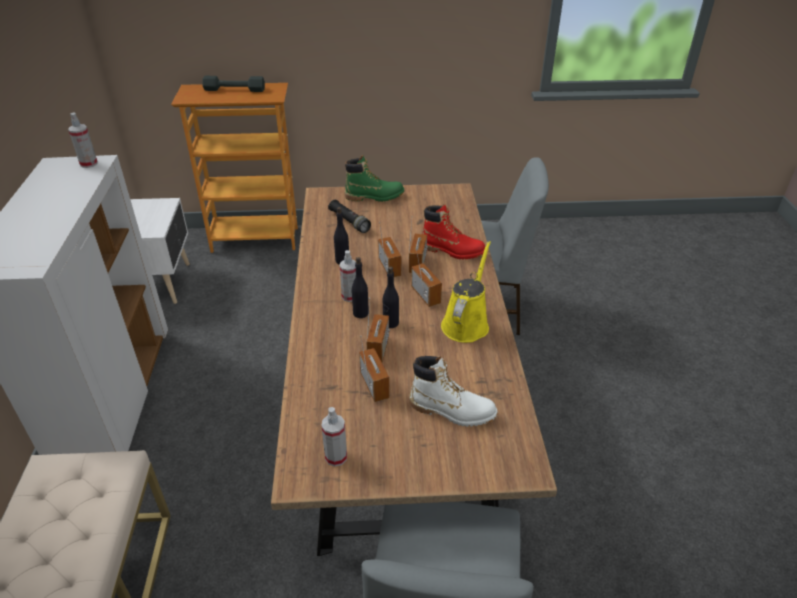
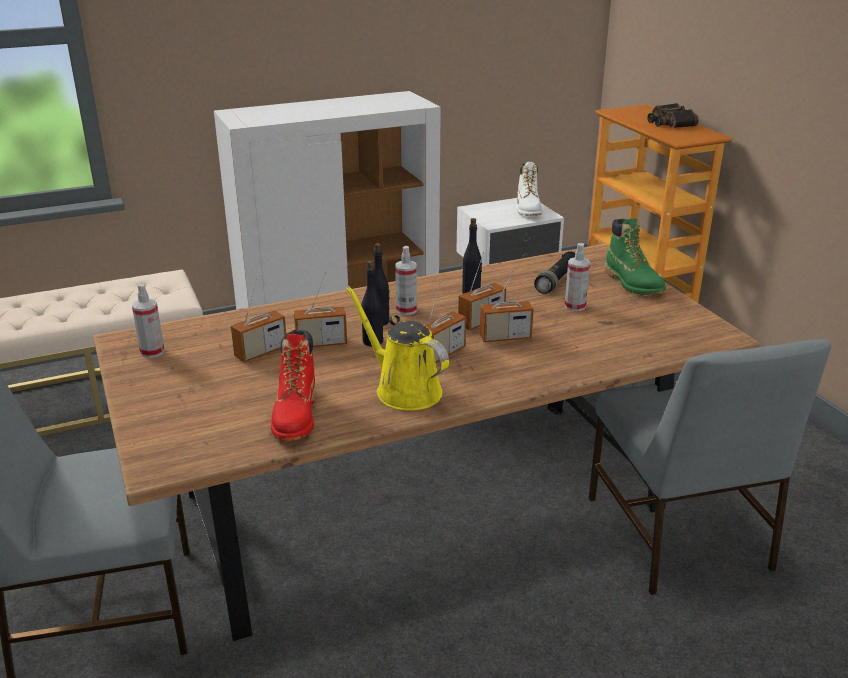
camera: 70 degrees right, 10 degrees down
spray bottle [68,112,98,168] -> spray bottle moved to [564,243,590,311]
grey dumbbell [202,76,265,92] -> binoculars [648,103,699,128]
white boot [409,356,498,427] -> white boot moved to [517,162,542,216]
red boot [422,204,485,260] -> red boot moved to [271,330,316,441]
yellow watering can [441,241,491,343] -> yellow watering can turned 135 degrees counterclockwise [346,286,449,410]

